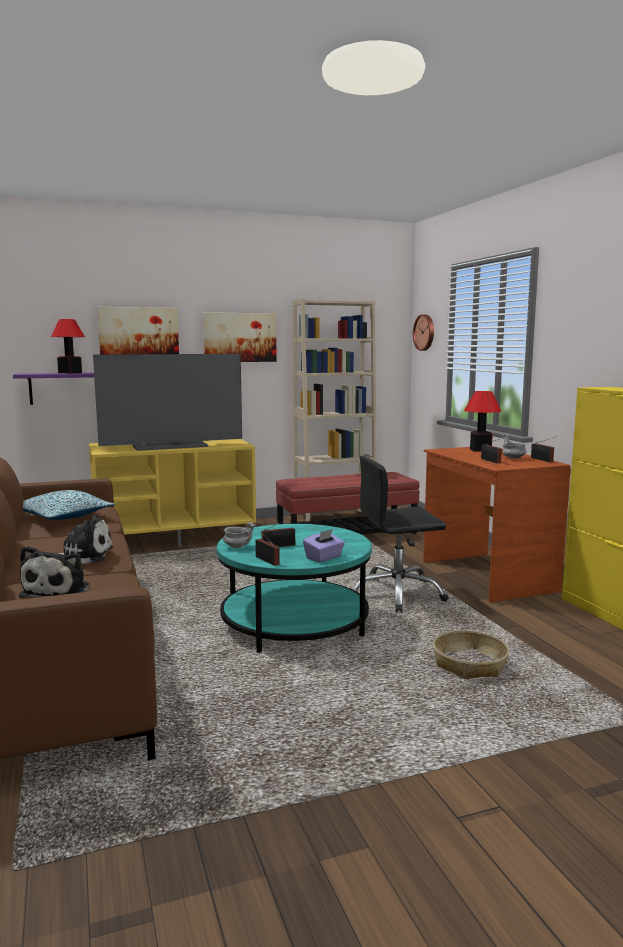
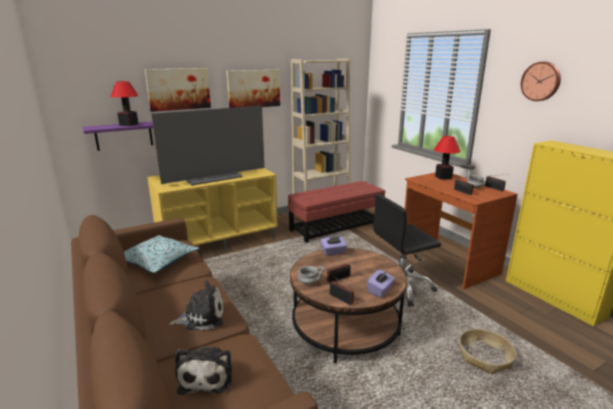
camera: 10 degrees left, 10 degrees up
turquoise coffee table [217,524,372,653] -> brown coffee table [290,248,407,363]
wall clock [413,314,434,351] -> wall clock moved to [521,62,561,101]
none -> purple tissue box [320,236,347,256]

